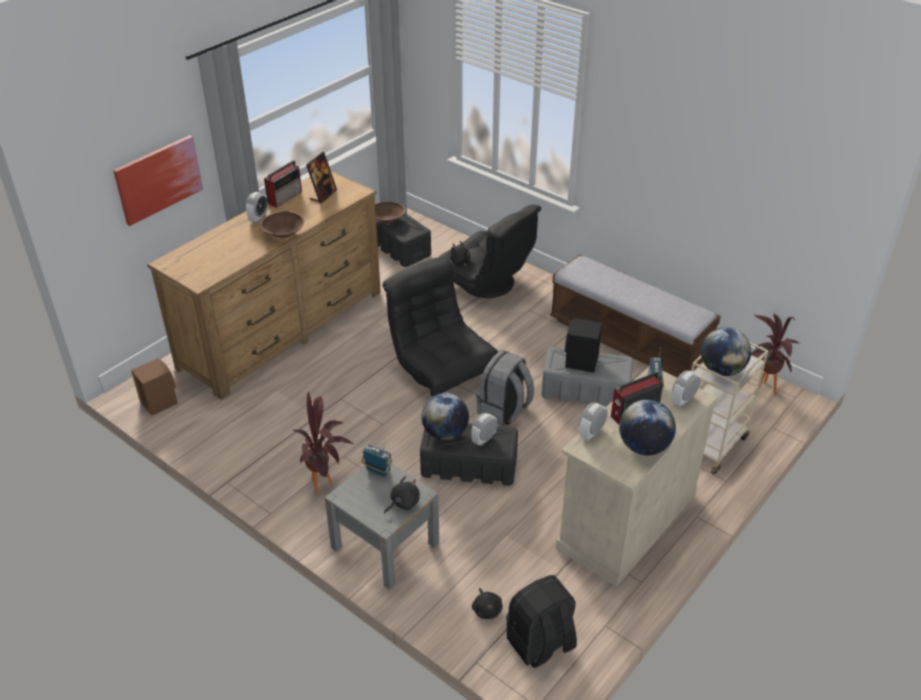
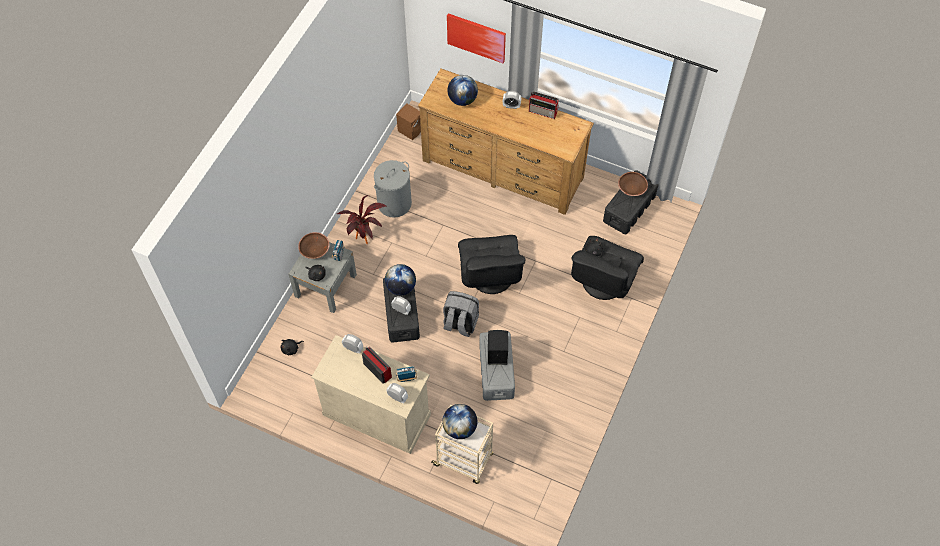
camera: 75 degrees right, 20 degrees up
brown bowl [260,211,304,238] -> brown bowl moved to [298,232,330,259]
picture frame [306,152,337,204] -> none
black armchair [383,257,498,397] -> black armchair turned 135 degrees clockwise [458,235,525,294]
black backpack [506,575,577,668] -> none
bench [550,254,721,378] -> none
globe [619,400,676,455] -> globe moved to [447,75,478,106]
potted plant [751,313,800,394] -> none
none -> grey laundry basket [374,160,412,218]

